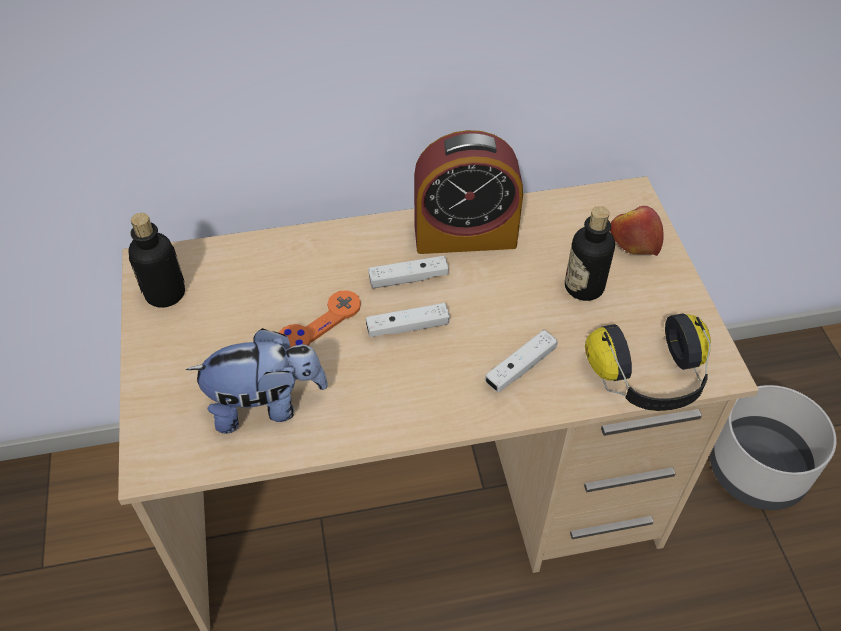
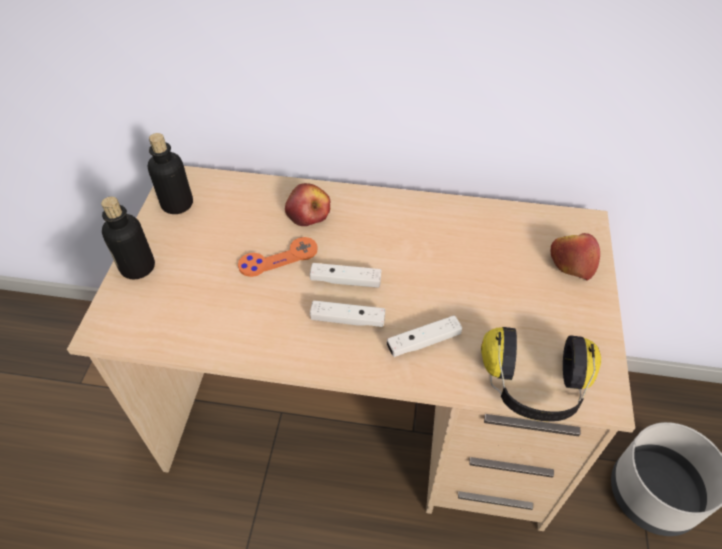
camera: 20 degrees right, 0 degrees up
plush toy [186,328,328,434] -> none
white game controller [368,256,448,288] -> white game controller moved to [310,300,385,327]
alarm clock [414,130,523,254] -> none
bottle [565,206,615,301] -> bottle moved to [101,197,155,280]
none -> apple [285,183,331,226]

